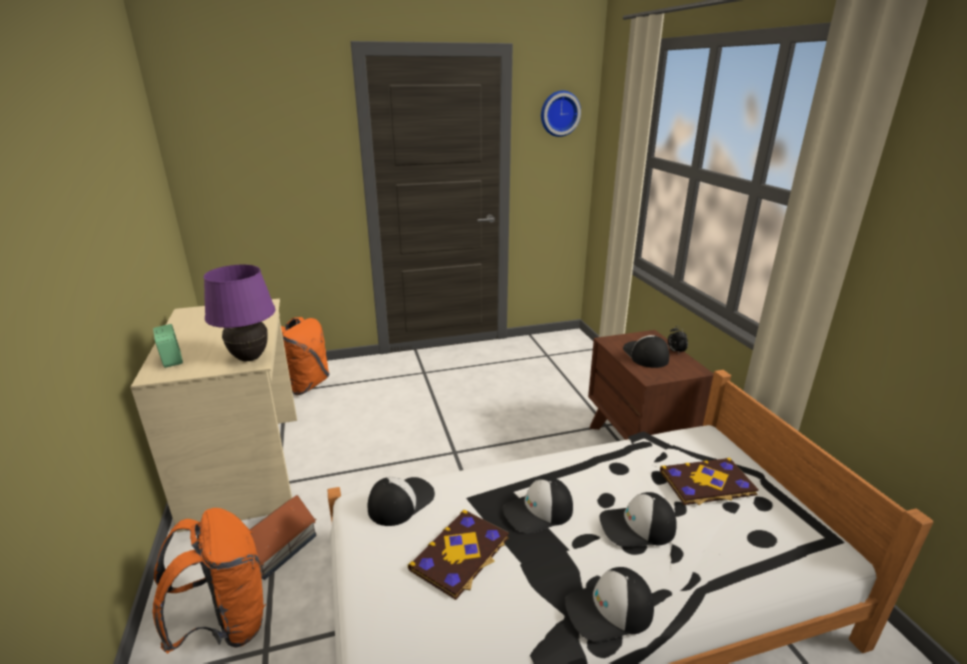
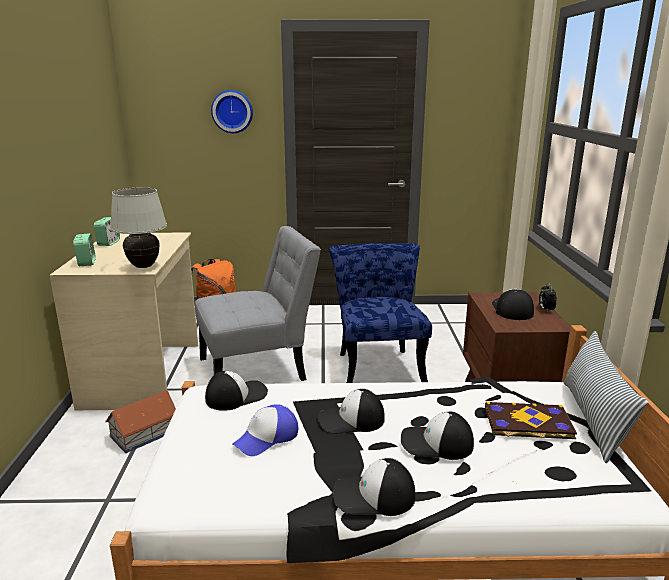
camera: 15 degrees right, 5 degrees down
orange backpack [153,508,266,654] -> none
purple table lamp [204,265,276,361] -> white table lamp [110,187,167,268]
book [408,510,509,600] -> cap [232,404,298,456]
wall clock [541,90,581,137] -> wall clock moved to [211,90,253,133]
none -> alarm clock [94,217,120,246]
none -> grey chair [195,226,321,381]
none -> blue chair [329,243,432,383]
none -> pillow [564,331,648,463]

